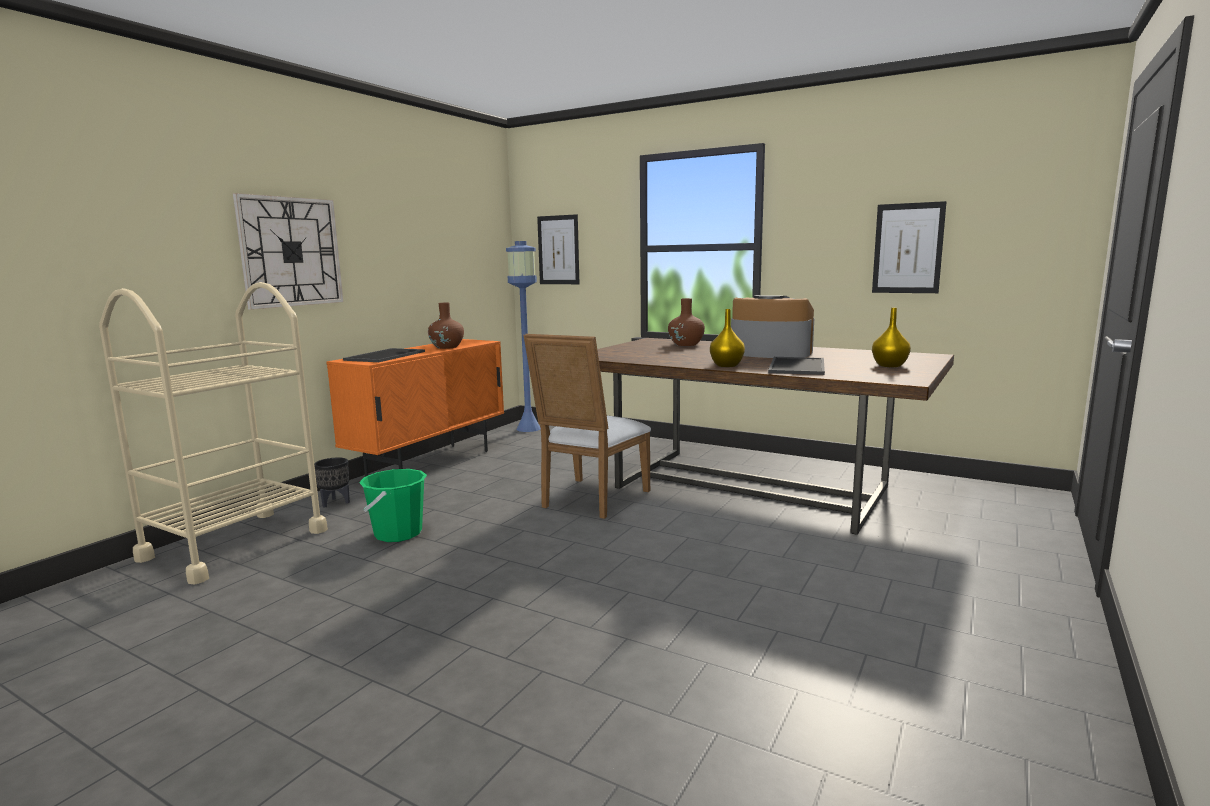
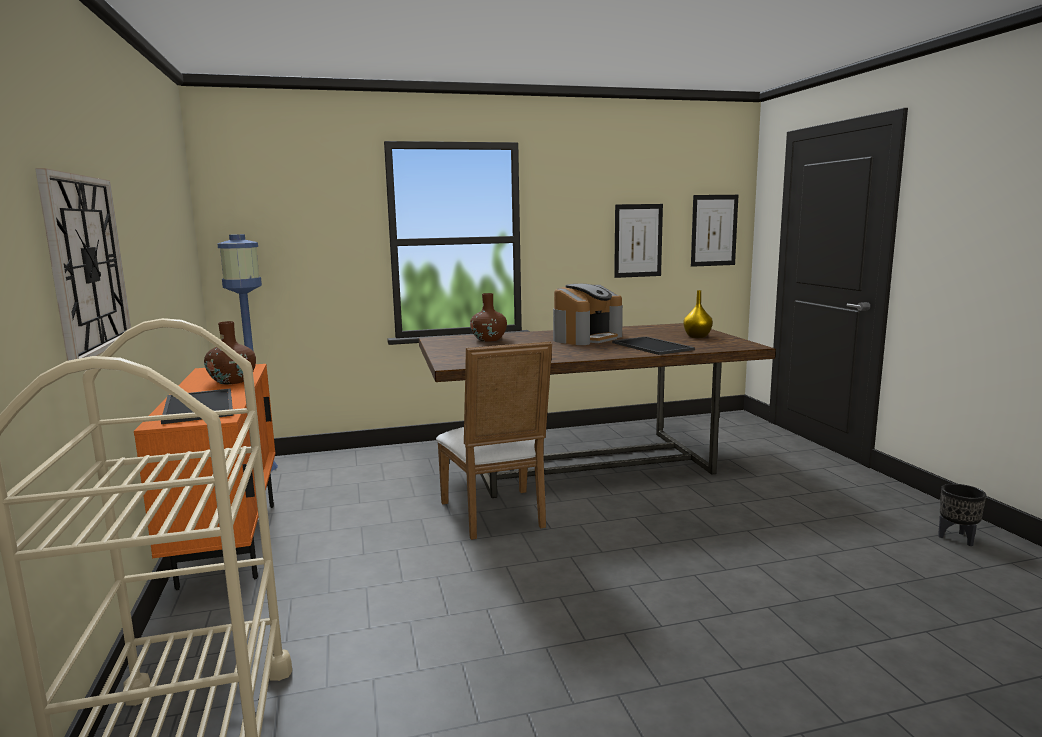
camera: 45 degrees left, 0 degrees up
black planter [314,457,350,508] -> black planter moved to [938,484,986,546]
green bucket [359,469,427,542] -> none
picture [537,214,579,284] -> picture moved to [691,195,738,267]
yellow vase [710,309,745,367] -> none
coffee machine [731,295,814,358] -> coffee machine turned 150 degrees clockwise [553,284,623,345]

